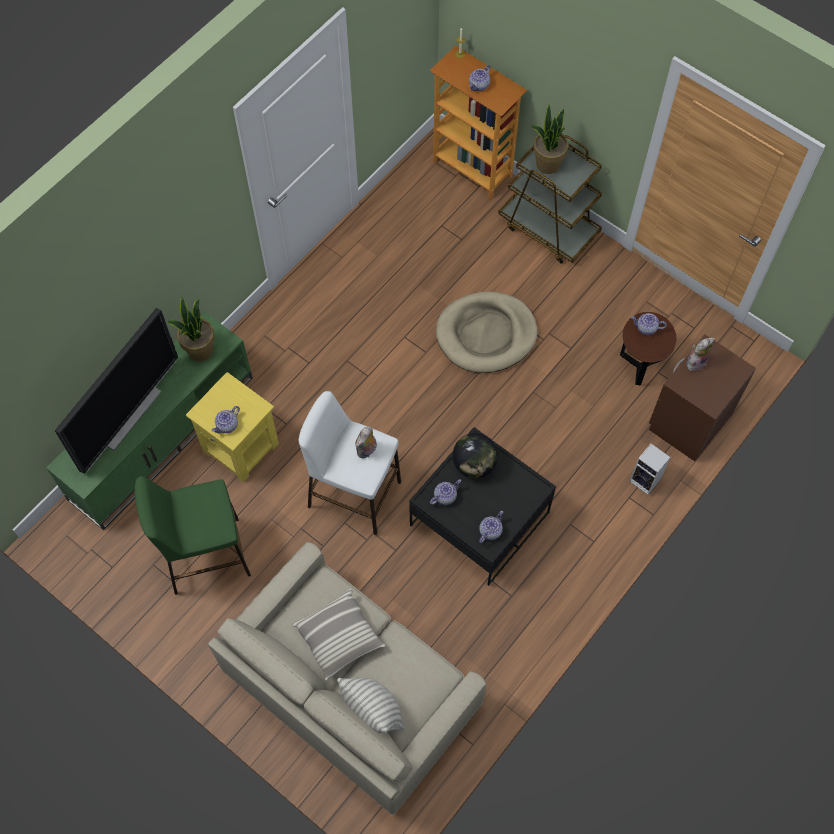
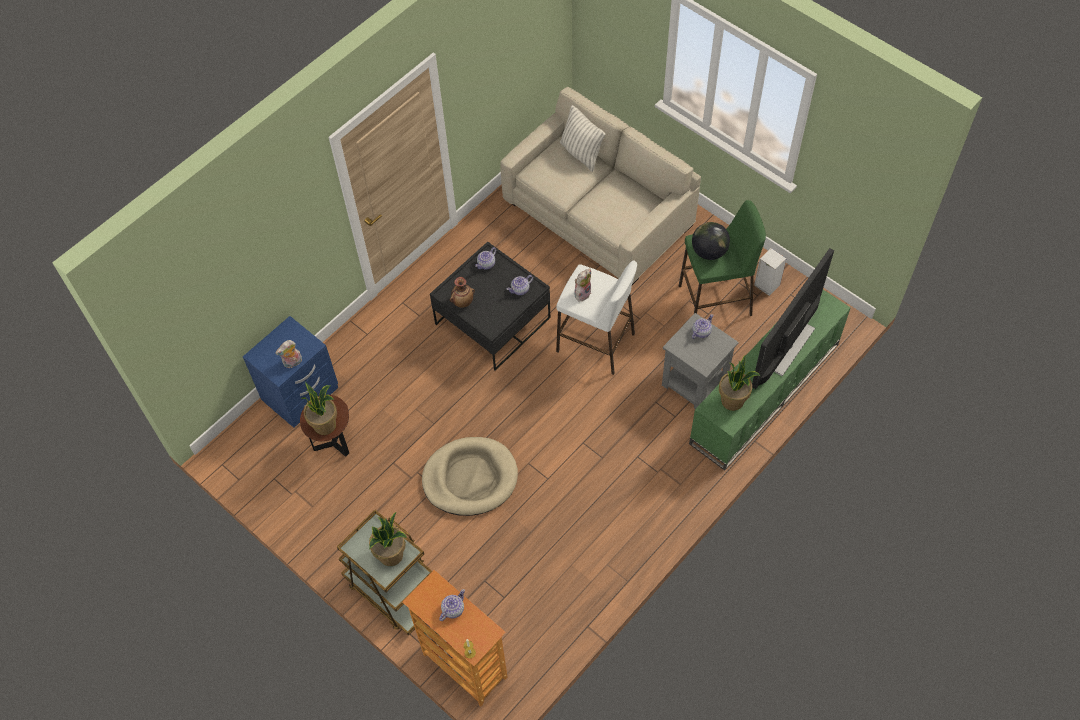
camera: 175 degrees left, 5 degrees down
yellow side table [186,372,279,482] -> grey side table [662,313,739,409]
pillow [292,588,385,681] -> none
globe [453,433,498,478] -> globe moved to [692,222,730,260]
speaker [630,443,671,495] -> speaker moved to [754,248,787,296]
teapot [631,313,666,335] -> potted plant [301,382,337,435]
brown nightstand [649,335,756,461] -> blue nightstand [243,316,338,428]
none -> vase [450,277,475,308]

